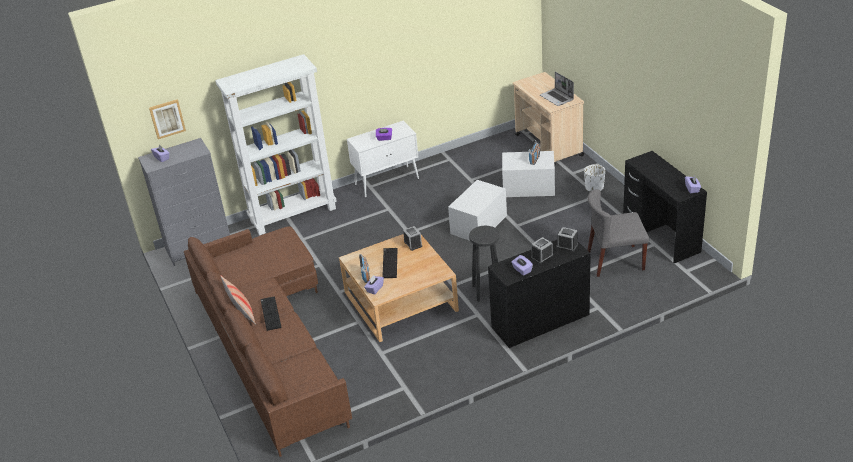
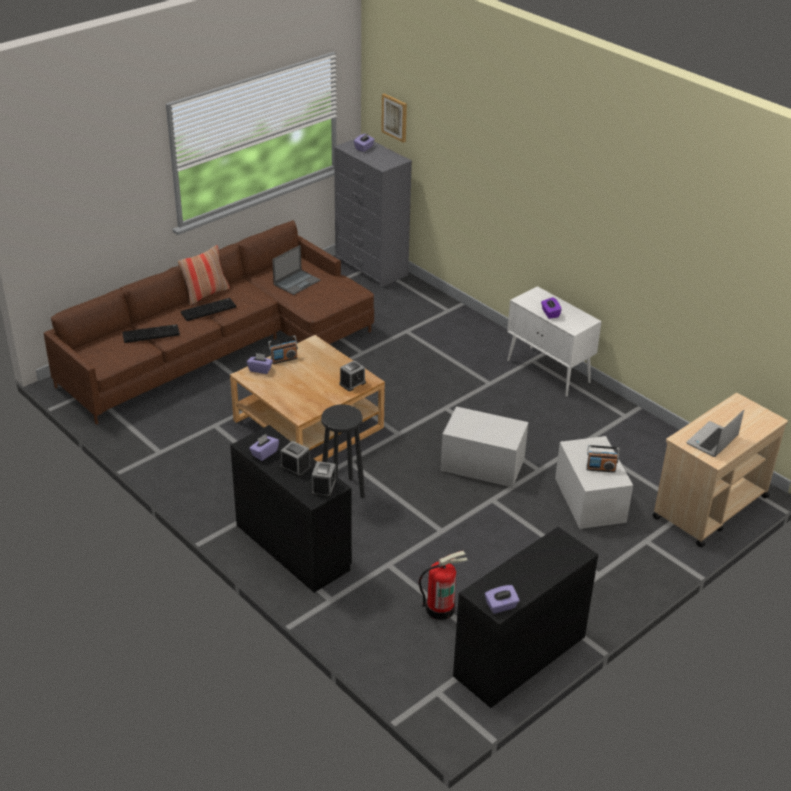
camera: 70 degrees right, 0 degrees up
white bookcase [215,54,337,235] -> none
keyboard [382,248,397,278] -> keyboard moved to [122,324,180,343]
white planter [584,164,605,192] -> none
grey chair [588,189,649,277] -> fire extinguisher [419,551,468,620]
none -> laptop [272,245,321,295]

